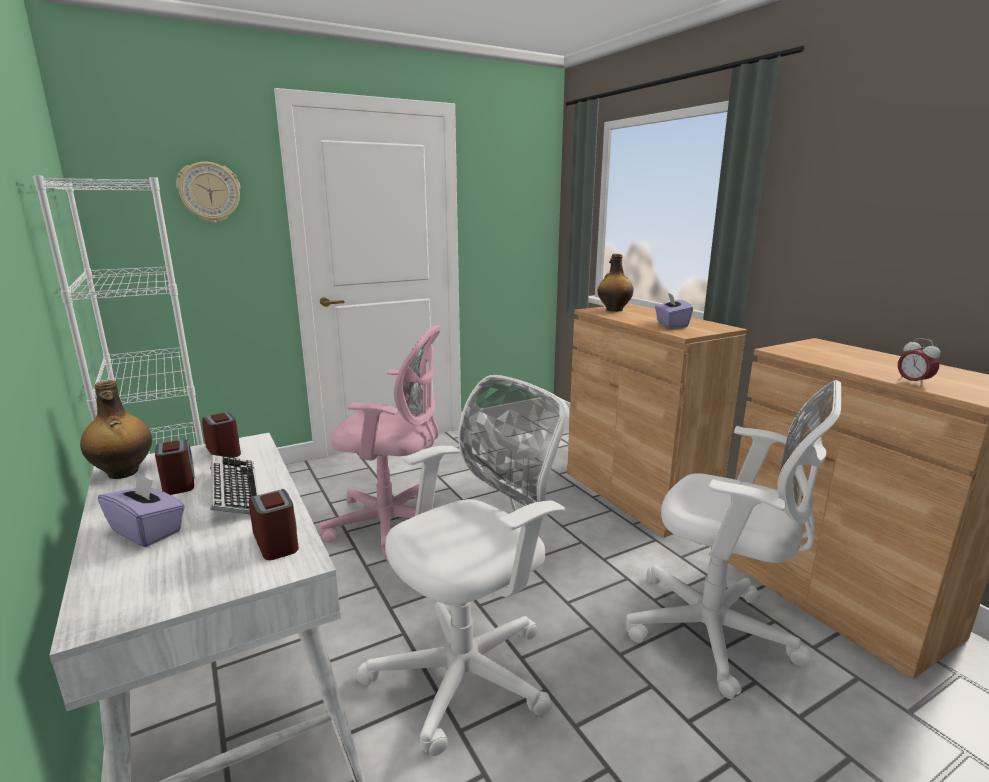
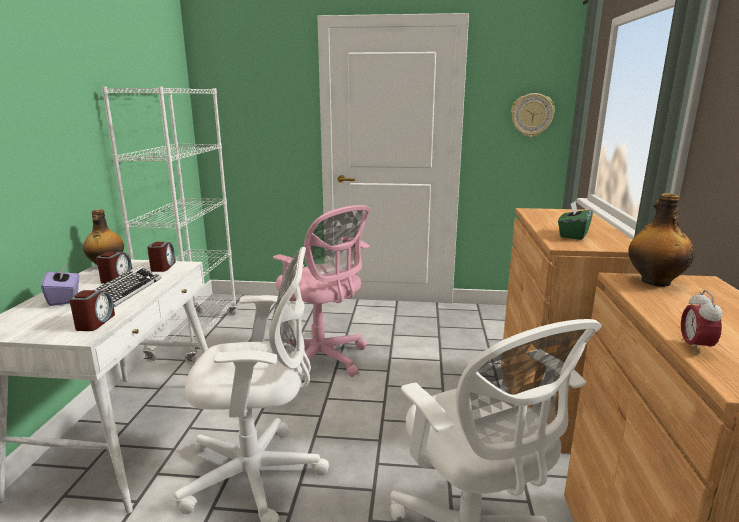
camera: 35 degrees right, 0 degrees up
wall clock [176,161,241,223] -> wall clock moved to [511,93,555,137]
bottle [598,254,633,312] -> bottle moved to [628,193,695,287]
purple tissue box [655,293,693,328] -> green tissue box [558,201,593,240]

